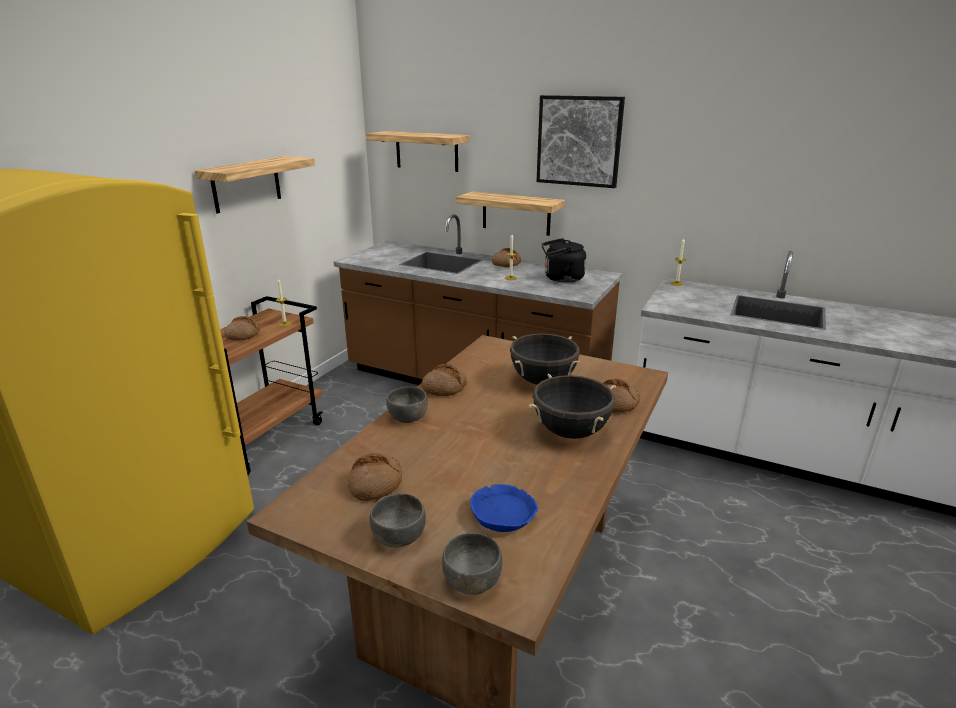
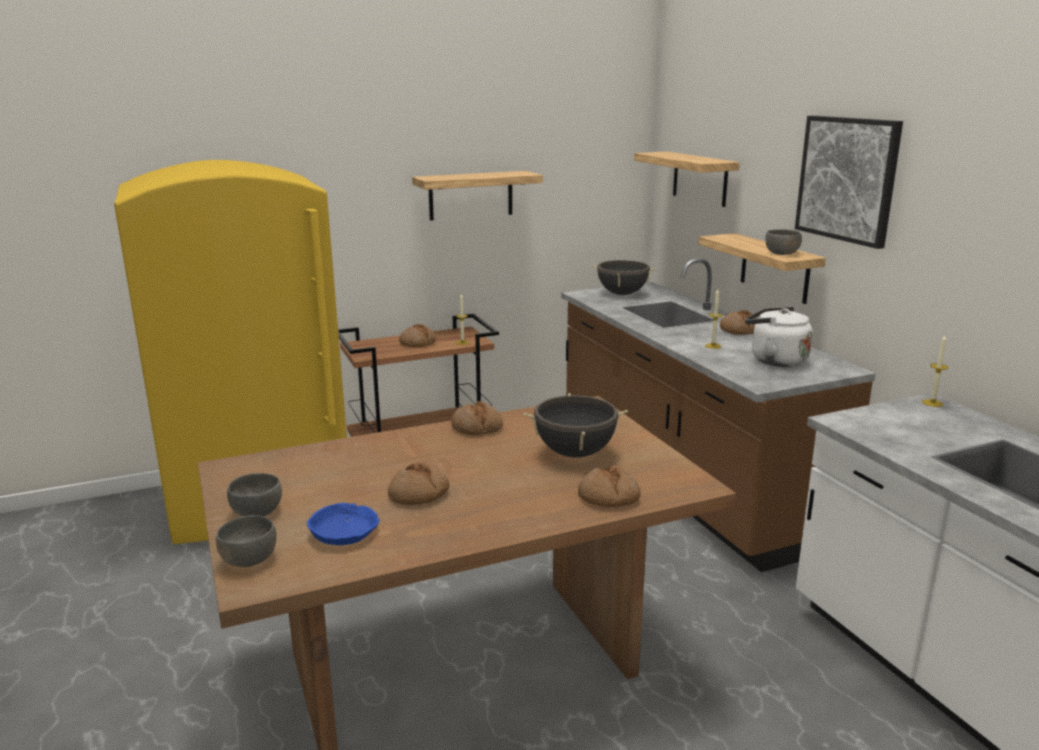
camera: 40 degrees right, 5 degrees down
bread [348,453,402,501] -> bread moved to [388,462,449,505]
grey bowl [386,386,428,423] -> grey bowl moved to [766,229,802,255]
black cooking pot [529,374,616,439] -> black cooking pot moved to [591,260,656,295]
black kettle [541,238,586,283] -> white kettle [745,307,812,367]

